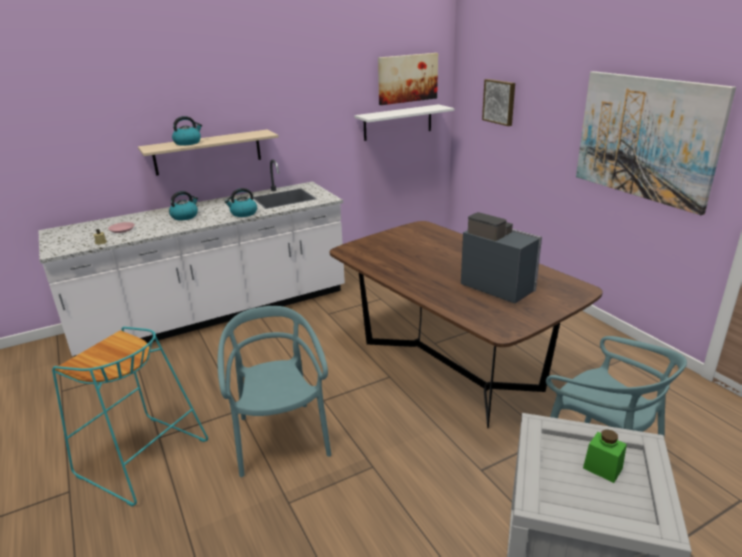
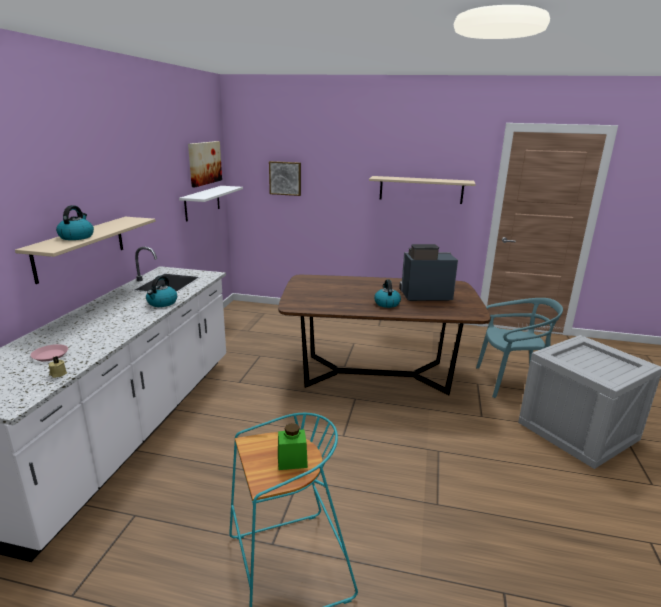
camera: 50 degrees left, 5 degrees down
kettle [169,191,198,220] -> kettle moved to [374,279,401,308]
turquoise chair [218,306,331,477] -> none
picture [576,71,736,215] -> beige shelf [369,176,476,204]
green jar [583,429,627,483] -> green jar moved to [278,423,308,470]

